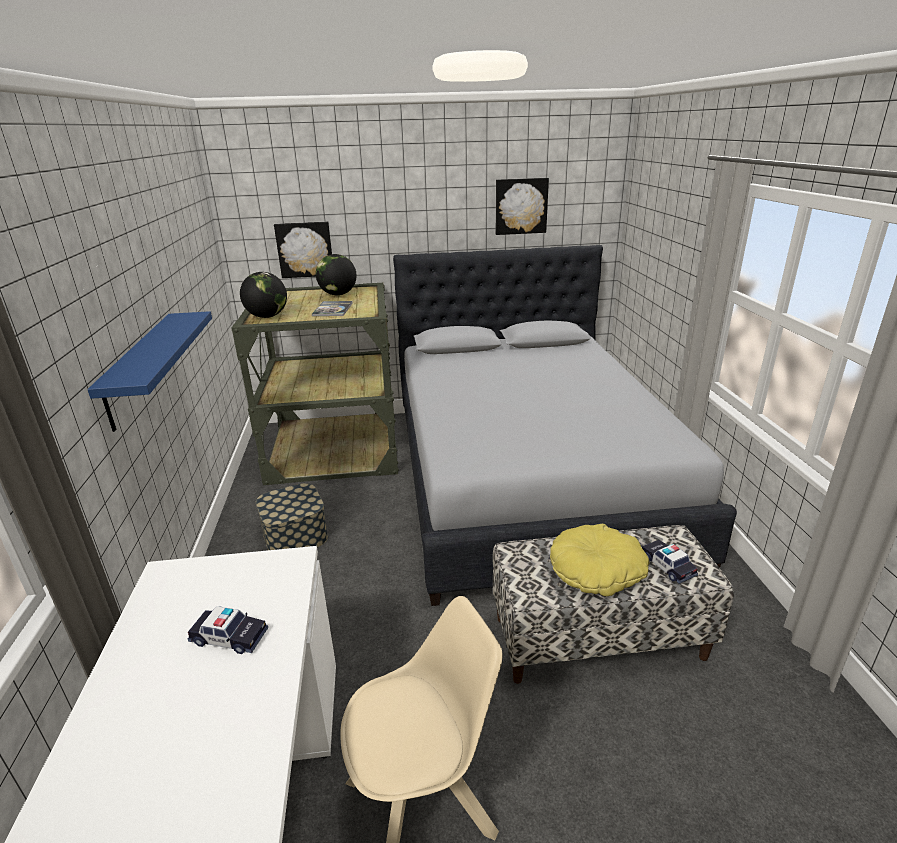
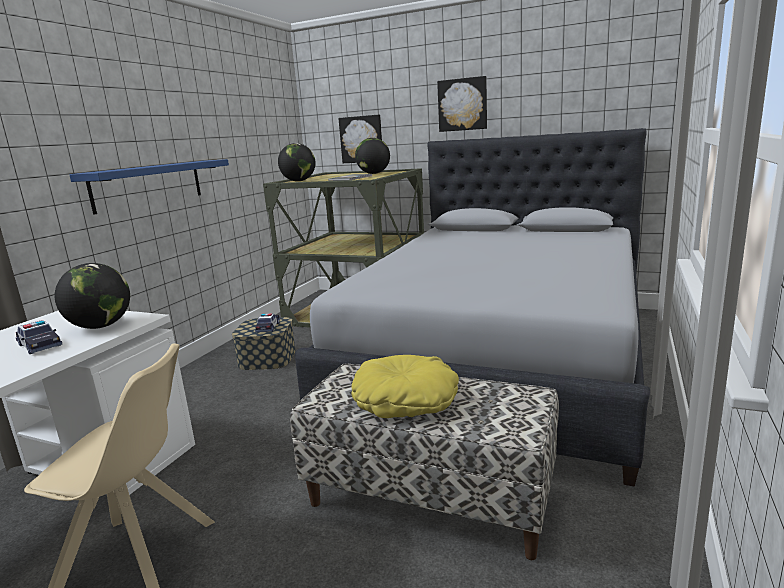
camera: 30 degrees right, 10 degrees down
picture [496,178,549,235] -> picture moved to [437,76,487,132]
toy car [642,540,698,584] -> toy car moved to [255,313,280,332]
none -> globe [55,263,130,329]

